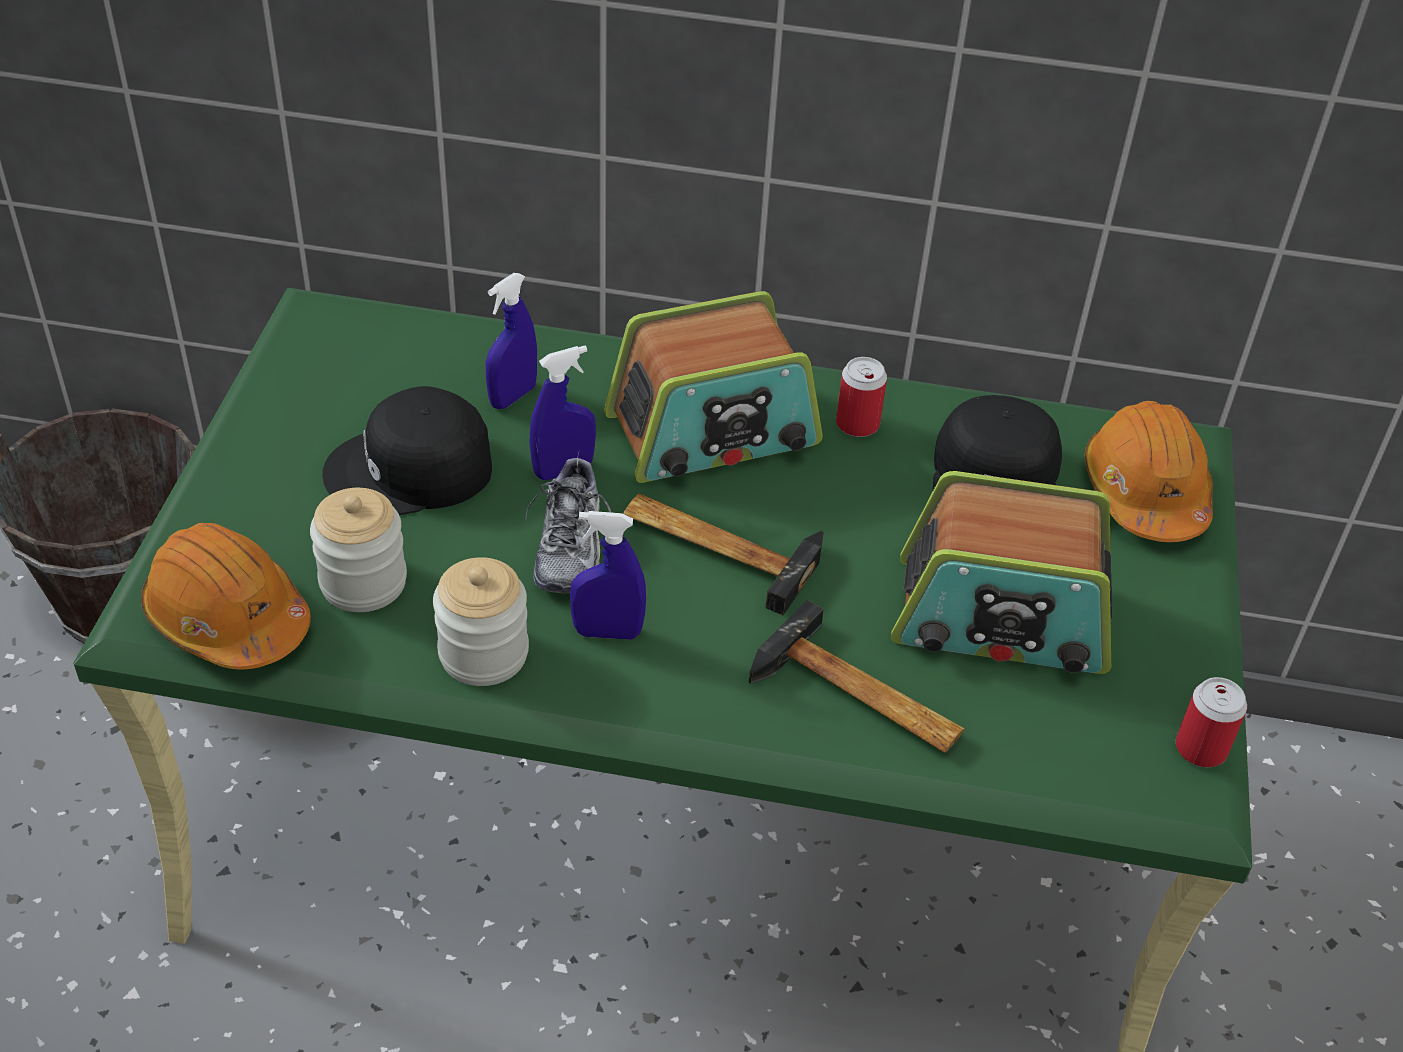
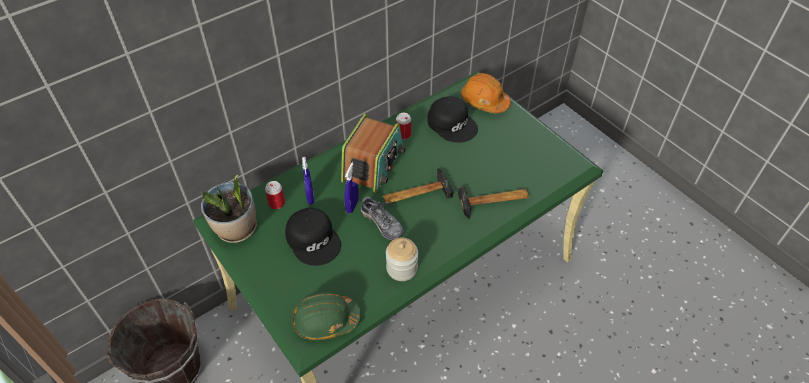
camera: 45 degrees left, 5 degrees up
orange hard hat [141,523,311,669] -> green hard hat [292,292,361,340]
jar [310,488,407,612] -> none
black cap [322,386,492,515] -> black cap turned 60 degrees counterclockwise [285,208,341,266]
blue spray bottle [570,511,646,640] -> none
radio [891,471,1112,674] -> none
can [1176,677,1247,767] -> can moved to [265,181,285,209]
none -> potted plant [201,175,257,243]

